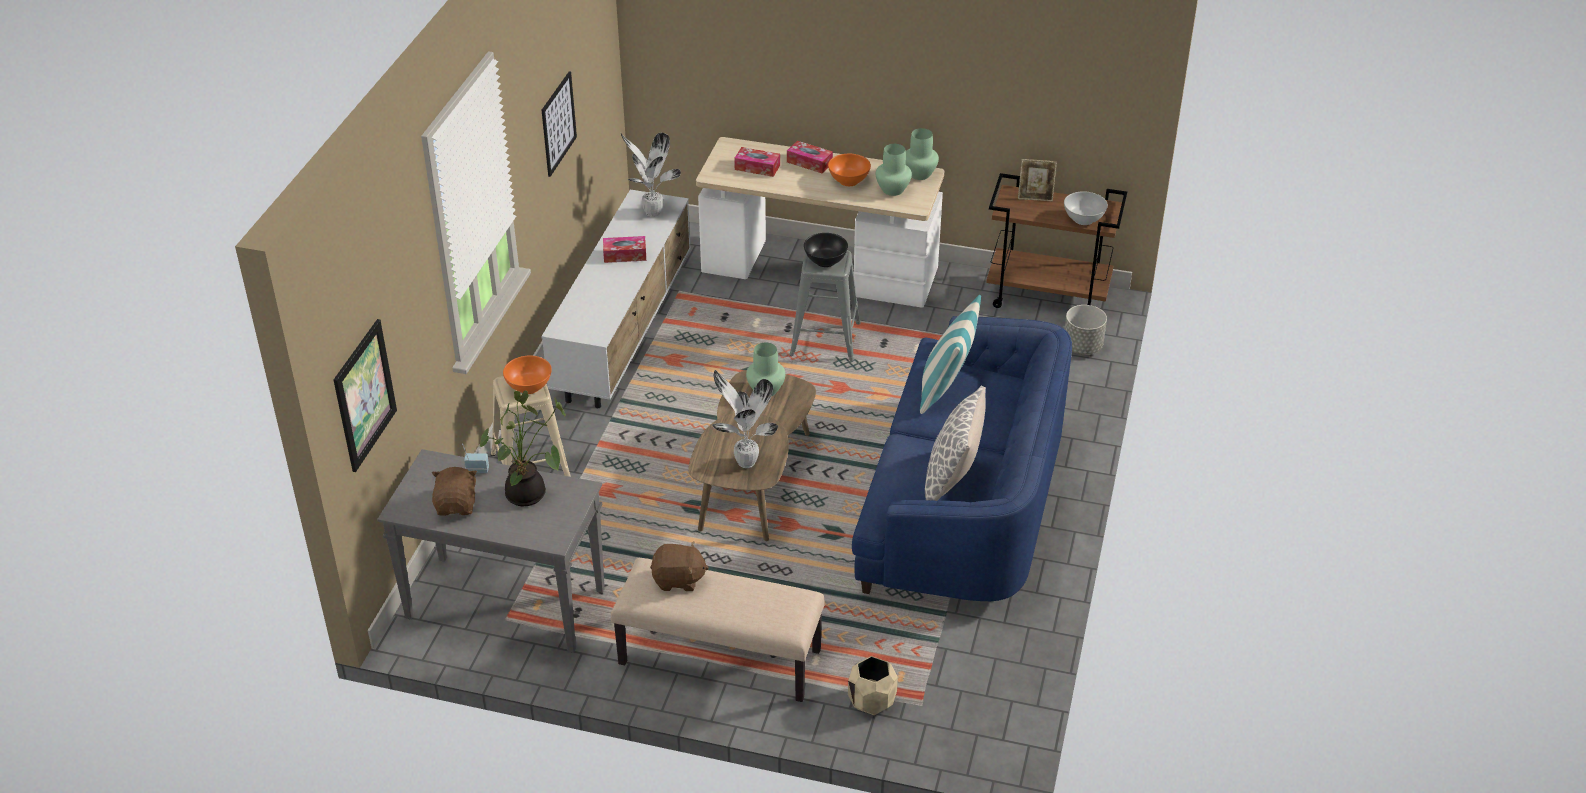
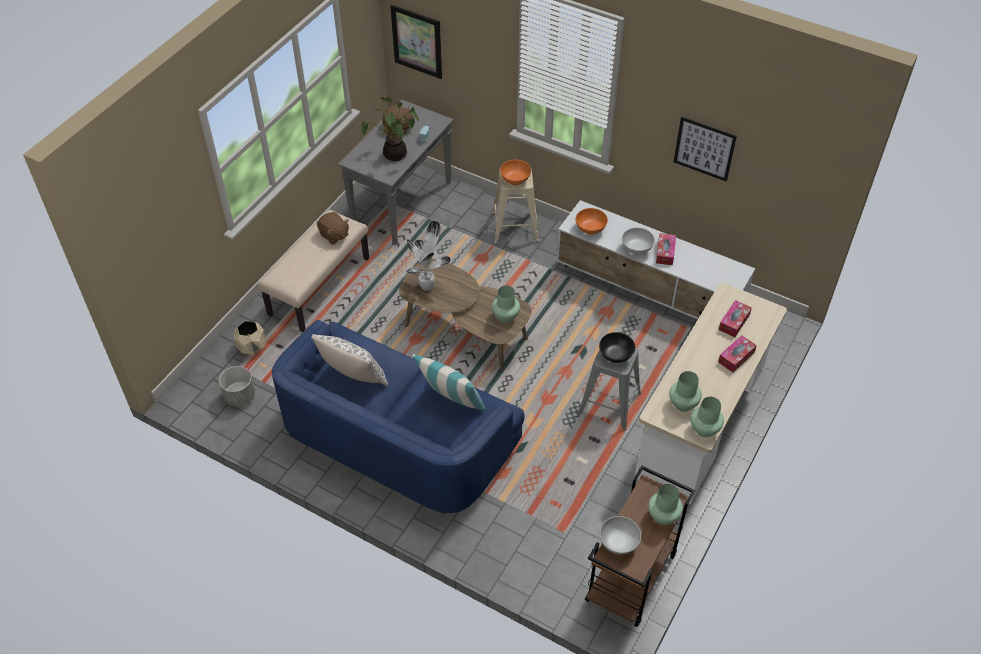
camera: 105 degrees right, 10 degrees up
potted plant [621,133,681,217] -> none
brown plush toy [650,541,709,591] -> brown plush toy turned 60 degrees counterclockwise [317,212,349,245]
orange bowl [828,154,871,186] -> orange bowl moved to [576,208,608,235]
picture frame [1018,159,1057,201] -> green vase [648,484,683,525]
grey planter [1065,305,1107,354] -> grey planter moved to [219,366,255,407]
none -> white bowl [622,227,655,254]

